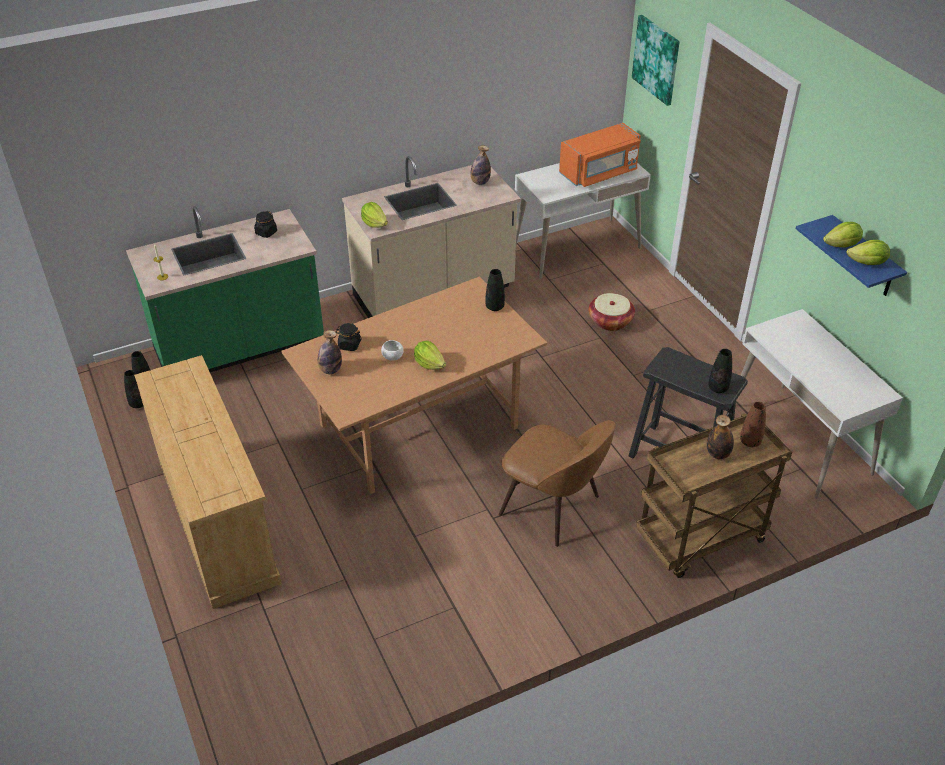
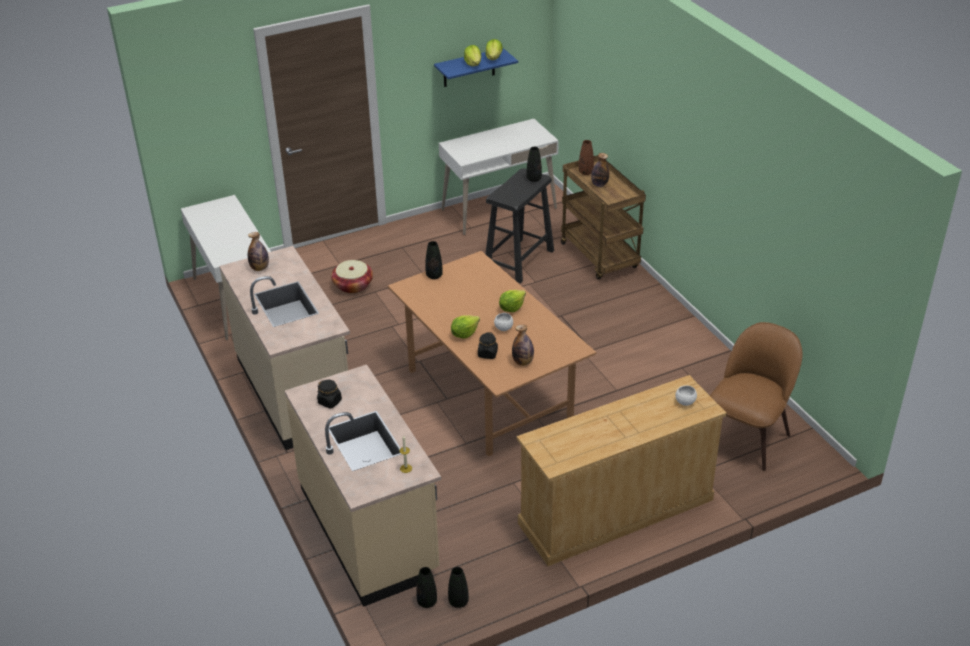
camera: 90 degrees left, 5 degrees down
green counter [126,206,324,372] -> beige counter [285,365,441,607]
lettuce [361,202,388,228] -> lettuce moved to [451,315,480,339]
brown chair [499,420,616,547] -> brown chair moved to [710,322,802,471]
orange microwave [559,123,641,187] -> none
picture [632,15,680,106] -> none
none -> white bowl [675,385,697,406]

